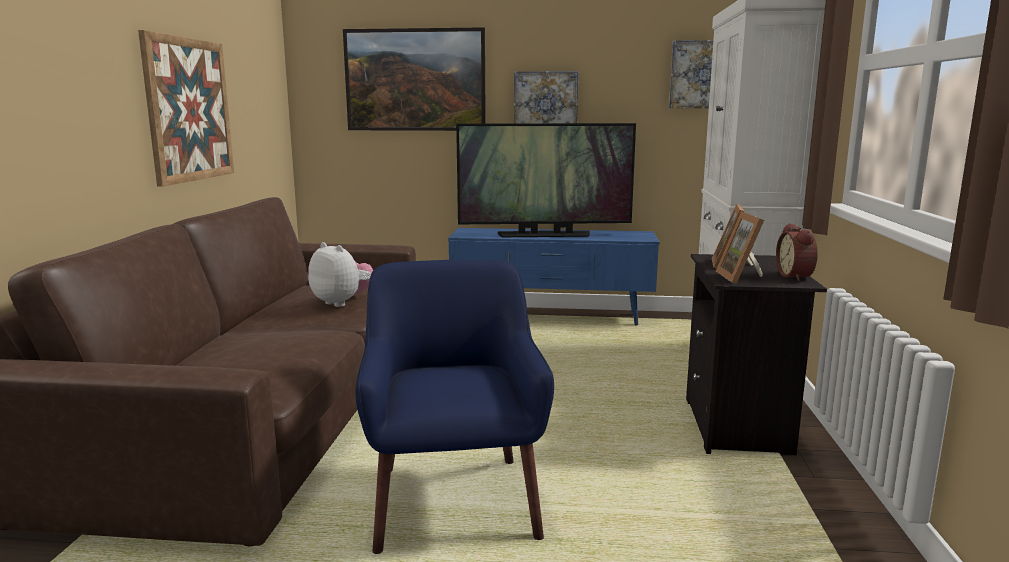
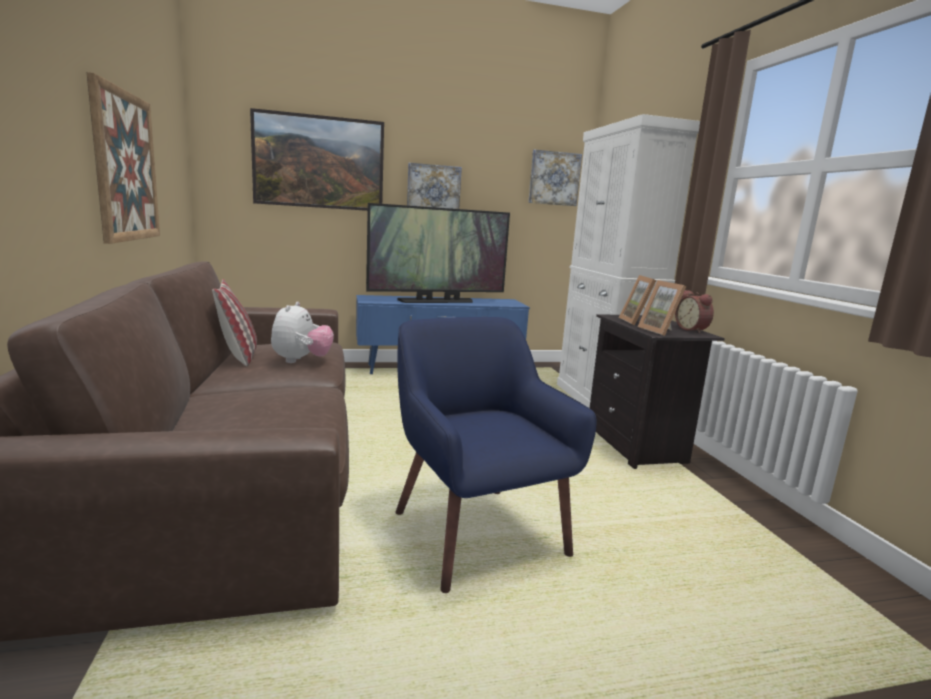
camera: 20 degrees left, 0 degrees up
plush toy [308,242,373,307] -> plush toy turned 75 degrees clockwise [271,302,334,363]
none -> pillow [212,279,257,366]

